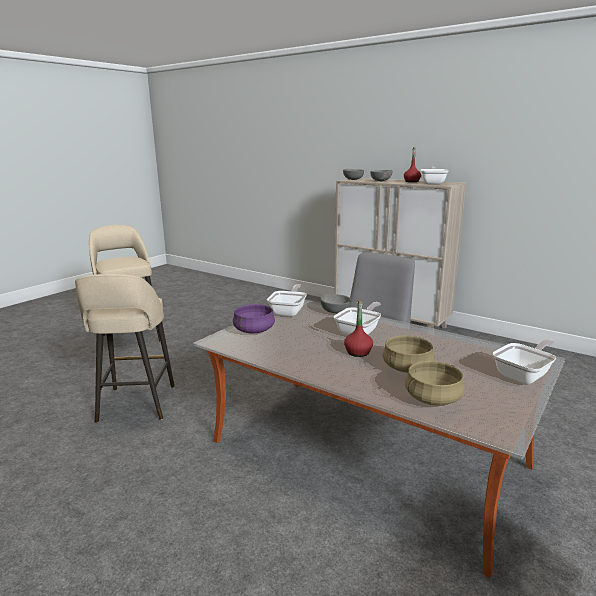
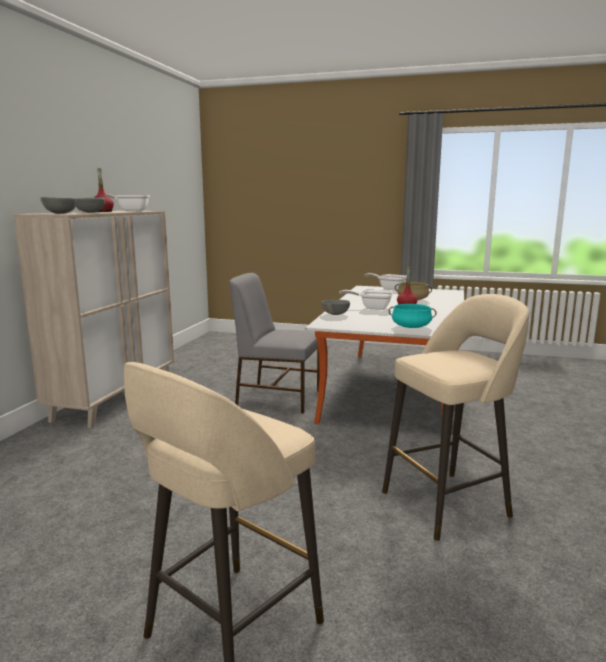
camera: 110 degrees left, 5 degrees down
purple cooking pot [233,304,275,334] -> turquoise cooking pot [389,304,436,328]
frying pan [267,284,307,317] -> none
beige cooking pot [405,361,464,406] -> none

